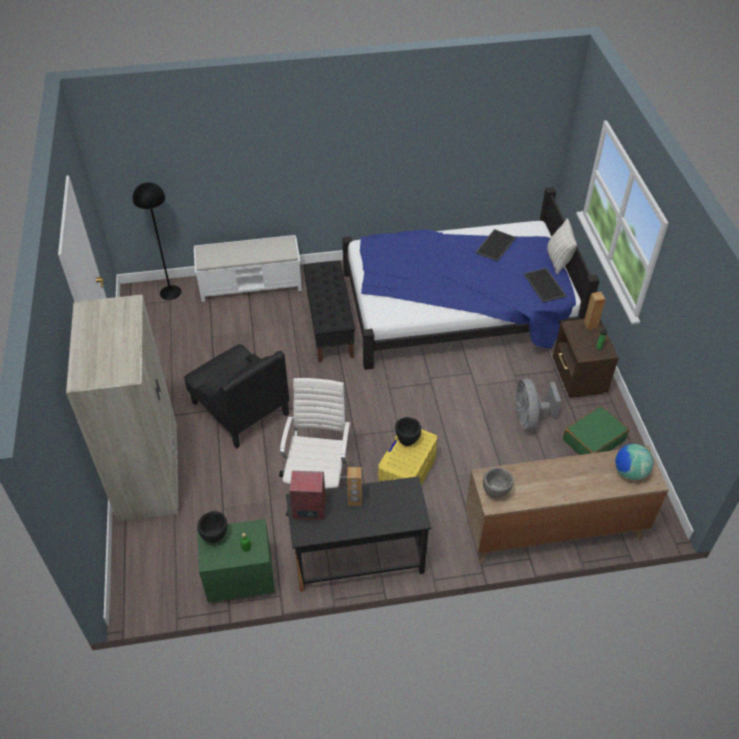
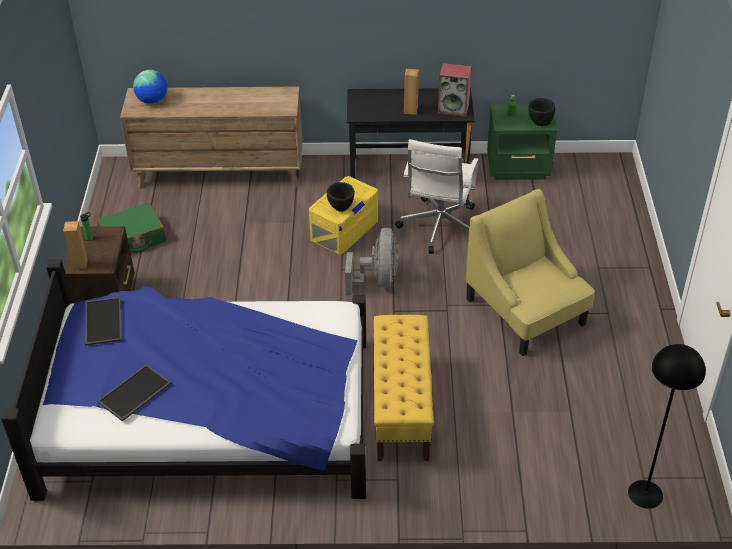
camera: 170 degrees left, 5 degrees down
beige wardrobe [66,295,179,522] -> none
black armchair [184,344,289,449] -> yellow armchair [466,189,595,356]
white bench [194,235,302,302] -> none
black bench [303,261,355,362] -> yellow bench [374,315,433,461]
grey bowl [483,468,513,498] -> none
grey fan [515,378,561,430] -> grey fan moved to [345,228,399,296]
pillow [547,218,577,274] -> none

